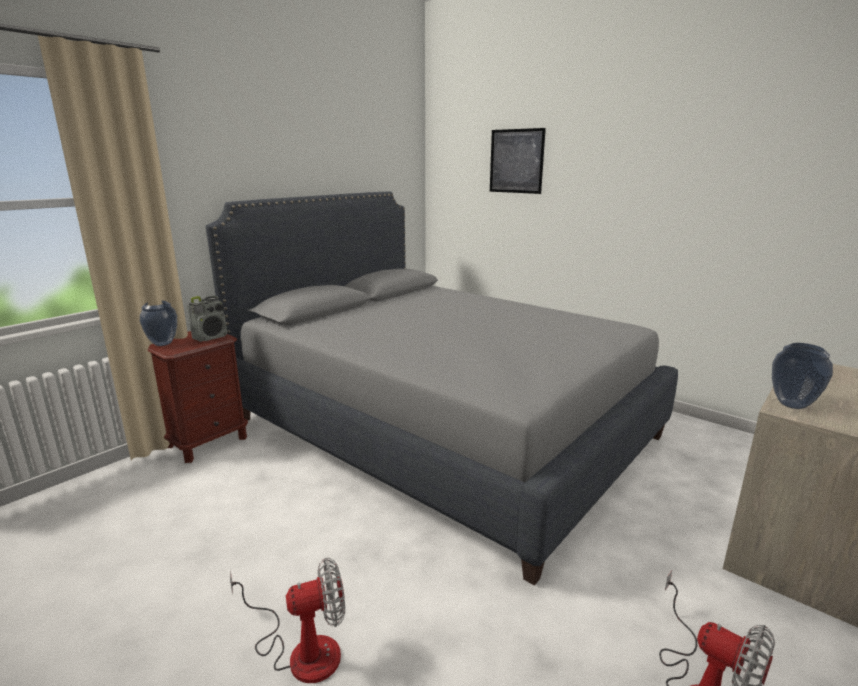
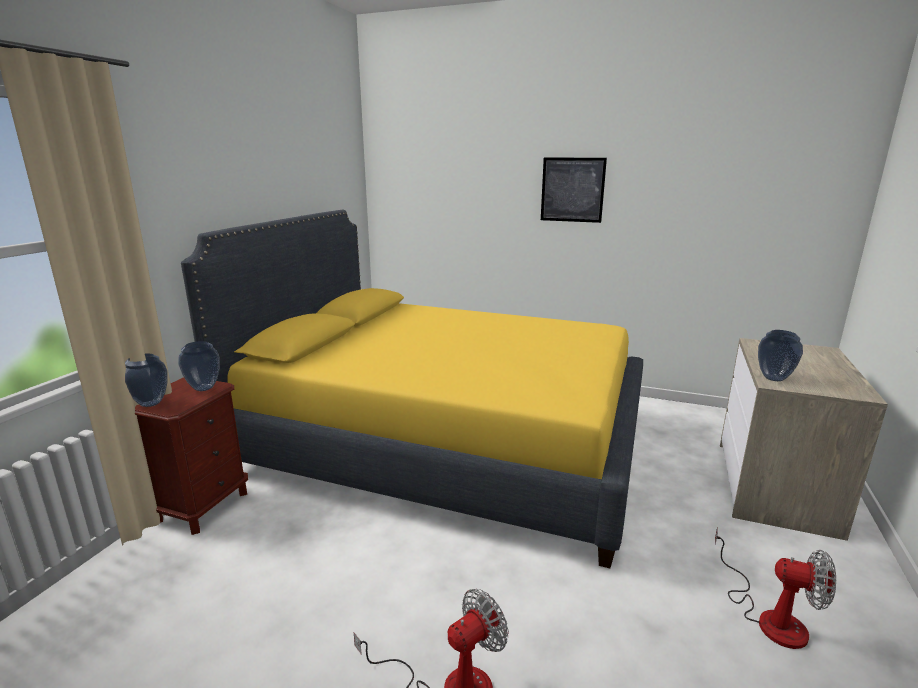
camera: 20 degrees left, 0 degrees up
radio [187,296,227,342] -> vase [178,341,220,391]
grey bed [206,191,678,586] -> yellow bed [181,210,643,568]
picture [490,128,546,194] -> picture moved to [541,158,607,223]

